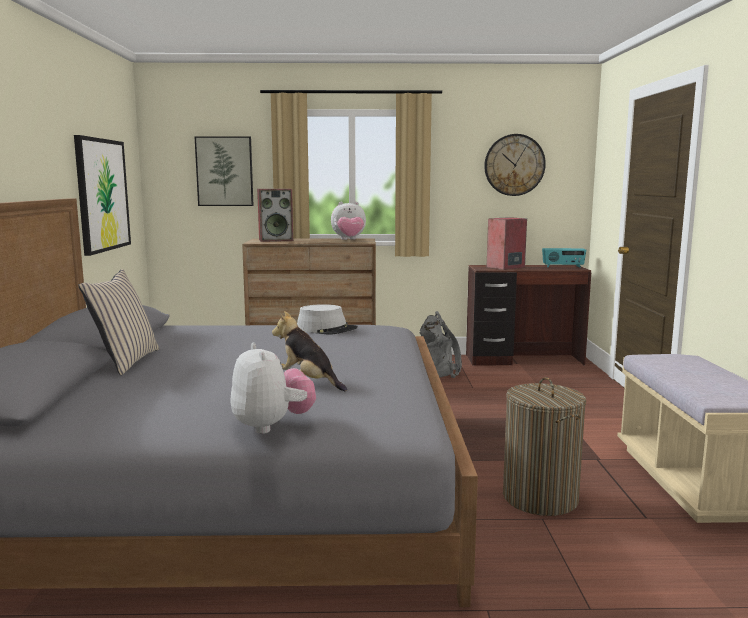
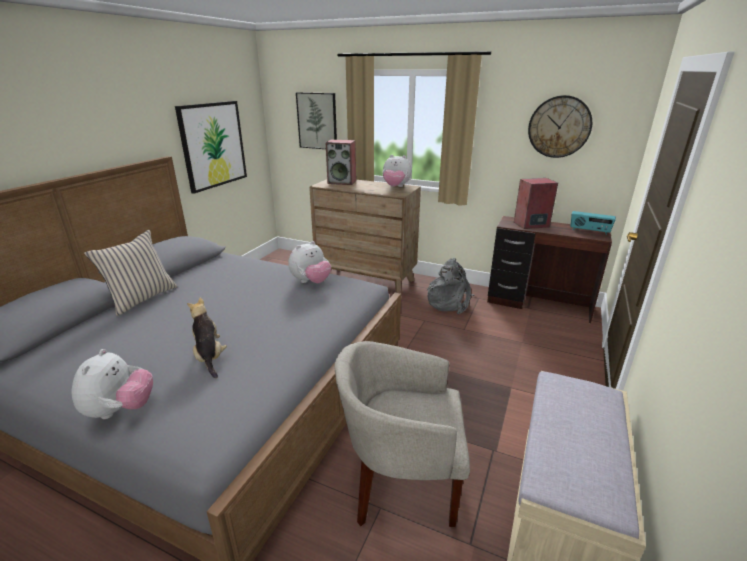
camera: 25 degrees right, 15 degrees up
grey hat [297,304,358,335] -> plush toy [288,241,331,283]
laundry basket [503,377,586,516] -> beige armchair [334,341,470,527]

